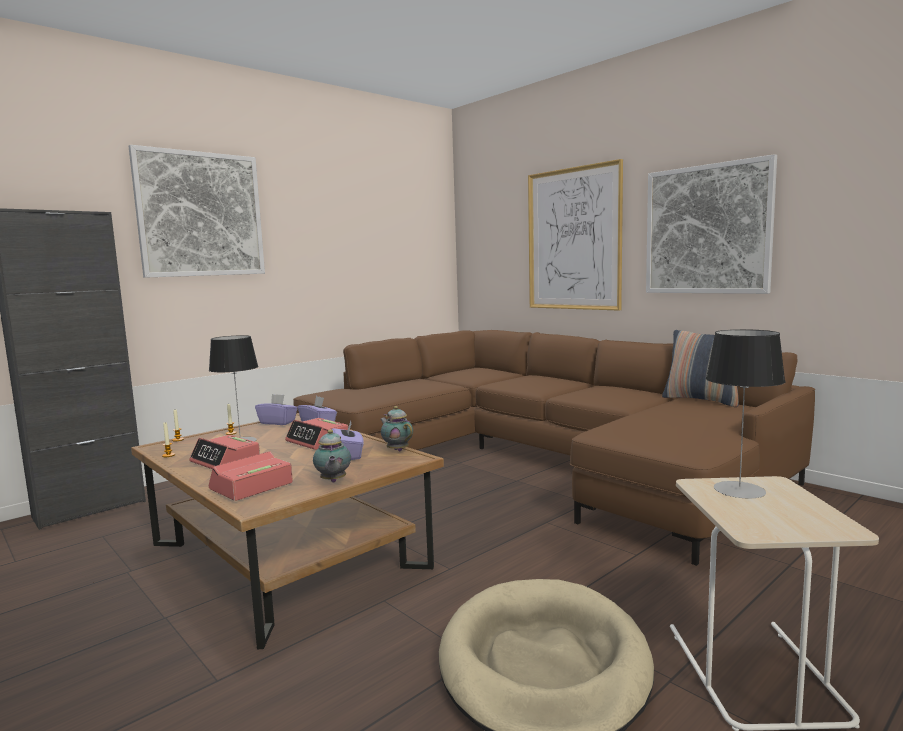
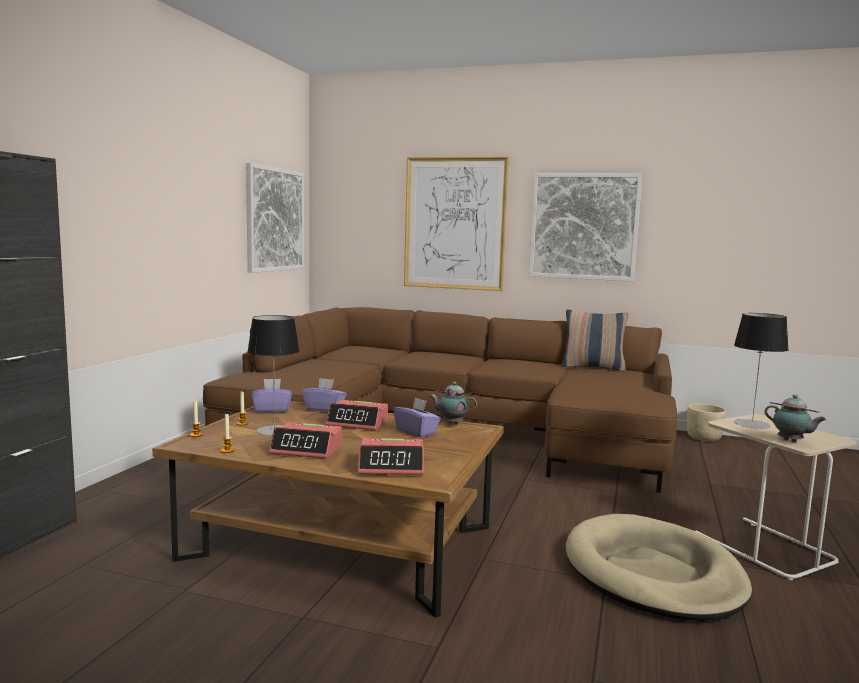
camera: 30 degrees left, 0 degrees up
picture [129,145,265,278] -> picture moved to [246,163,304,273]
alarm clock [209,451,293,501] -> alarm clock turned 105 degrees counterclockwise [358,438,424,475]
teapot [313,429,351,482] -> teapot moved to [764,394,826,442]
none -> beige planter [687,404,726,442]

